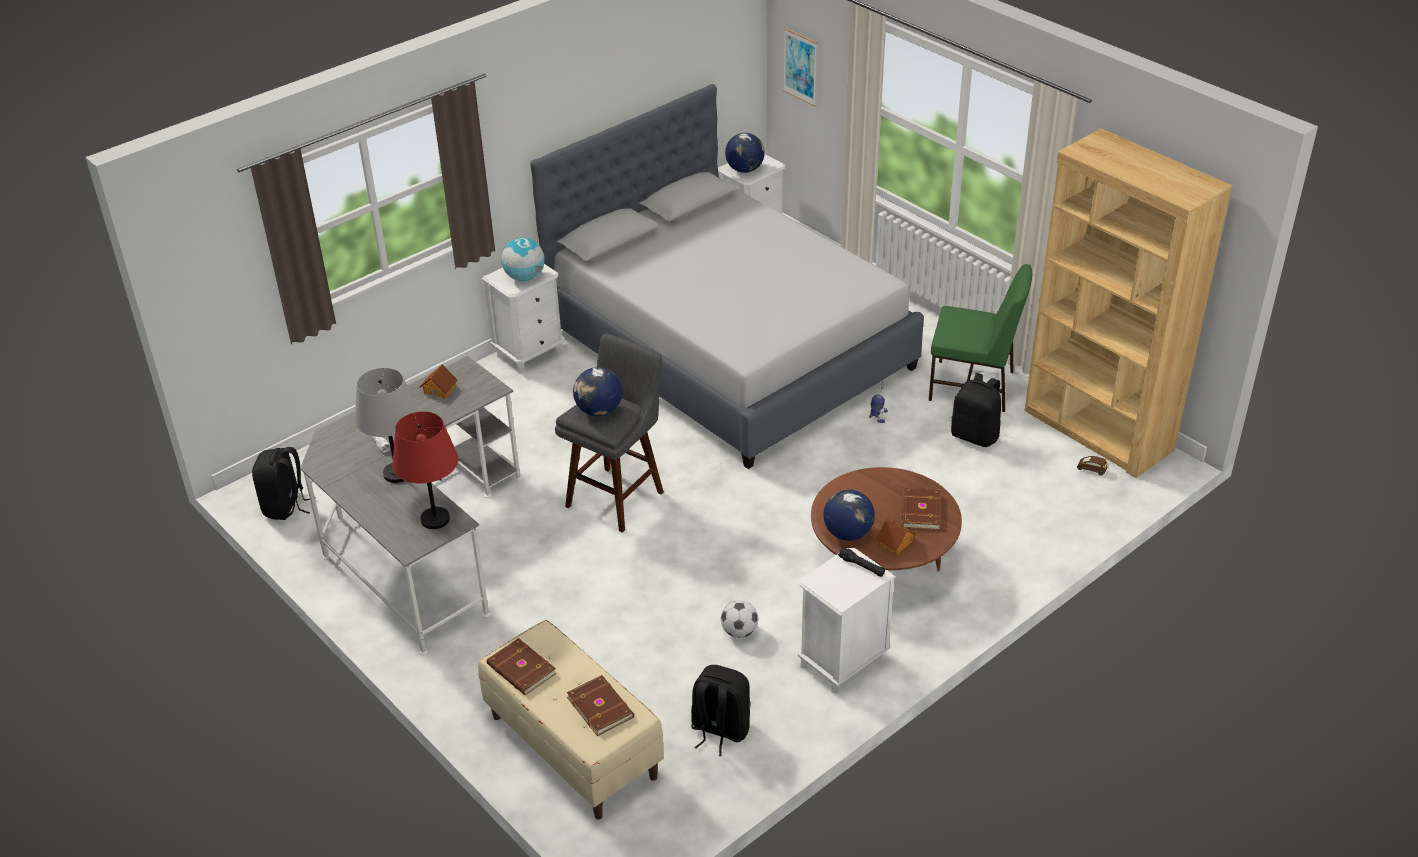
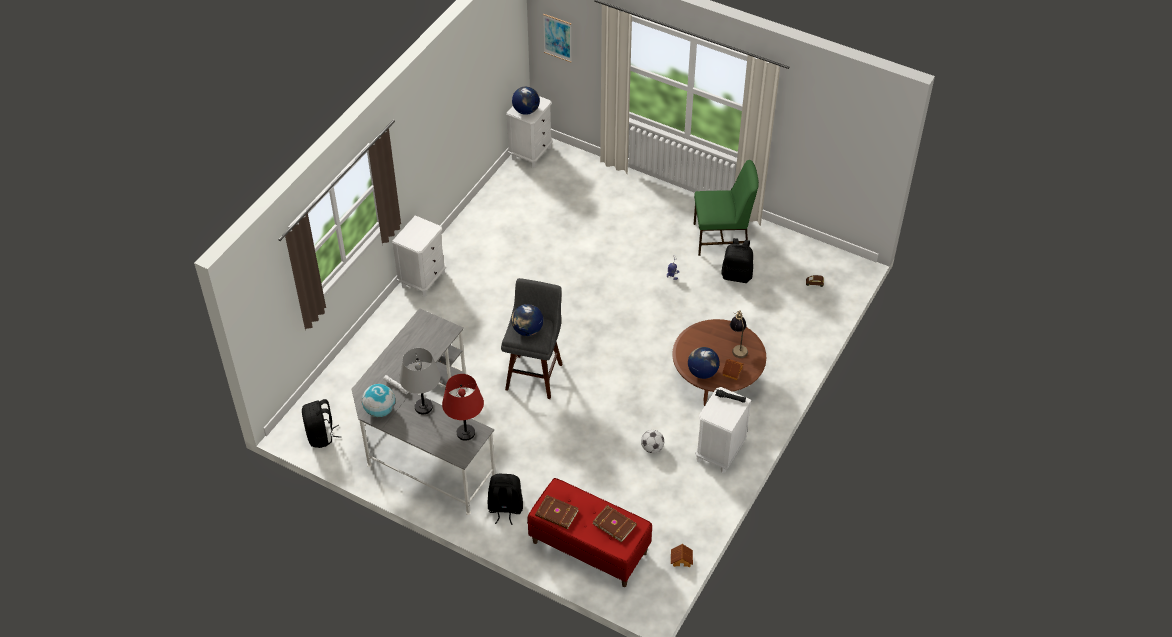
camera: 20 degrees left, 10 degrees up
toy house [420,364,458,399] -> toy house moved to [671,544,693,567]
beige bench [478,620,664,819] -> red bench [527,478,652,587]
globe [501,238,545,281] -> globe moved to [362,384,395,417]
grey bed [530,84,924,469] -> none
black backpack [691,665,751,756] -> black backpack moved to [488,474,523,525]
brown book [902,488,941,530] -> table lamp [730,310,748,358]
brown bookcase [1025,129,1232,478] -> none

